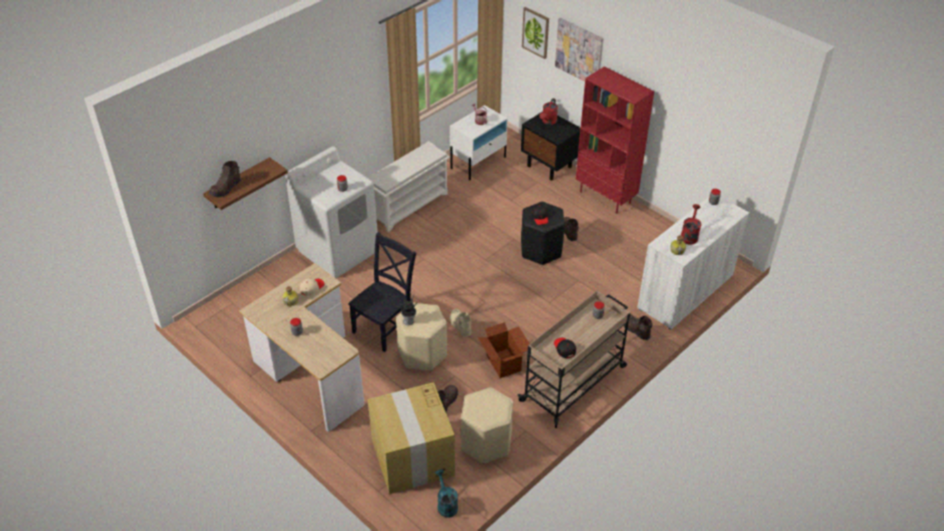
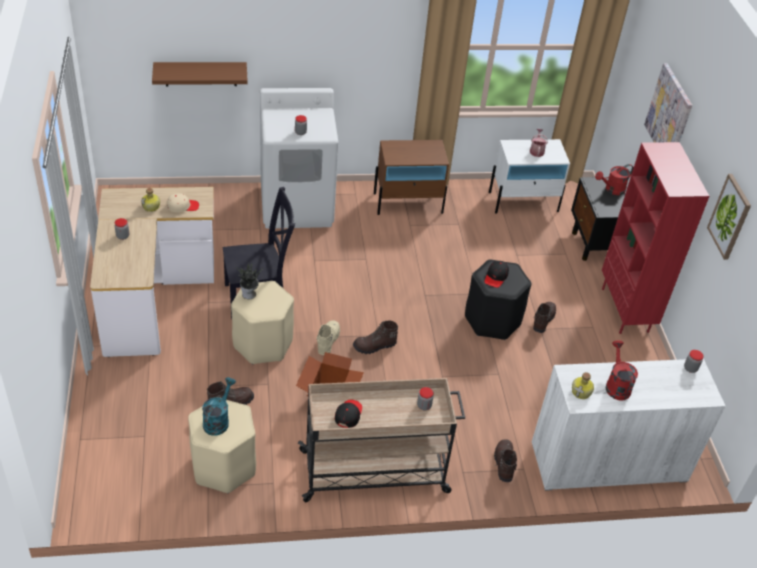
camera: 35 degrees right, 0 degrees up
brown boot [209,161,241,197] -> brown boot moved to [353,320,398,354]
white shoe rack [367,141,450,232] -> brown nightstand [374,140,449,215]
cardboard box [368,382,455,494] -> none
turquoise watering can [435,469,458,518] -> turquoise watering can moved to [202,377,236,435]
picture [522,7,549,59] -> picture moved to [707,174,751,260]
red watering can [681,204,702,245] -> red watering can turned 60 degrees counterclockwise [606,340,638,401]

